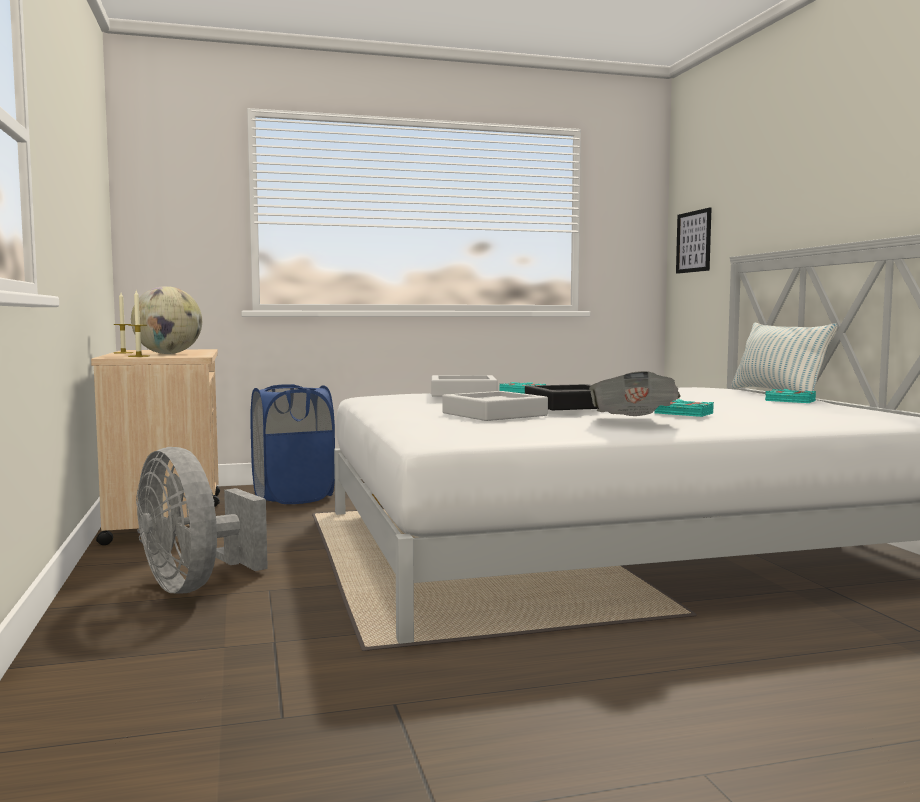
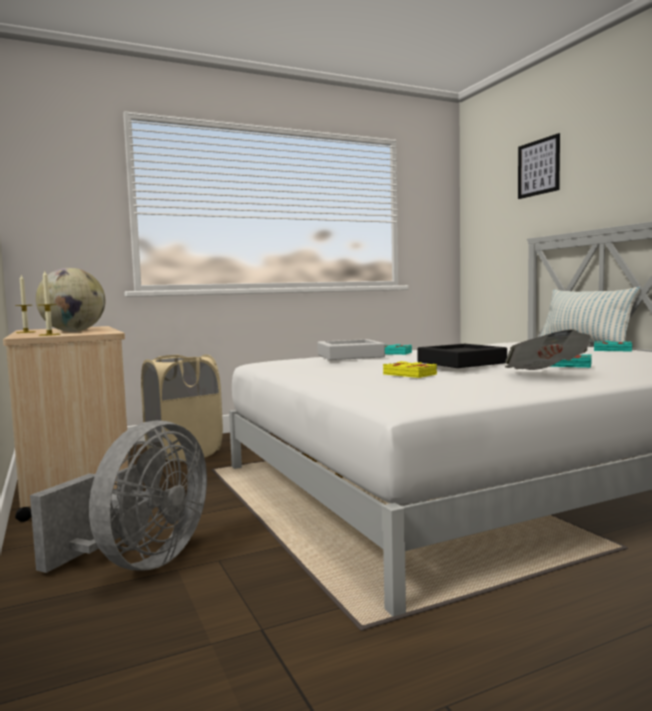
camera: 10 degrees left, 0 degrees up
grey fan [136,447,268,594] -> grey fan turned 105 degrees counterclockwise [30,420,207,573]
blue laundry basket [250,384,335,504] -> beige laundry basket [141,354,223,462]
grey tray [443,391,548,421] -> yellow book [383,361,437,378]
picture [676,208,711,274] -> picture moved to [518,133,560,199]

